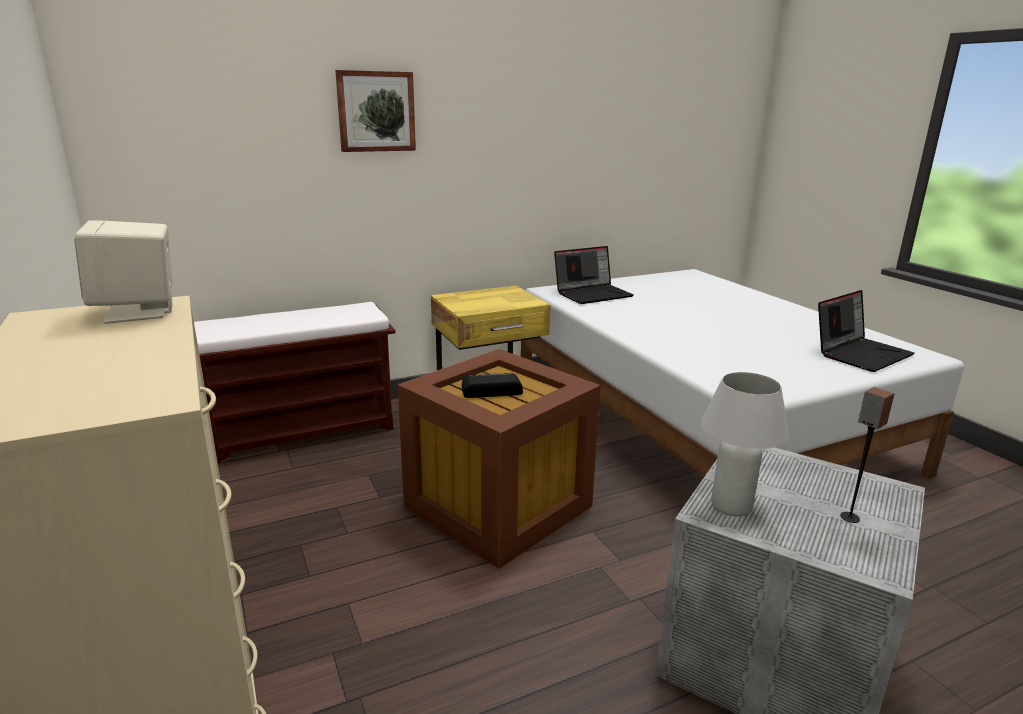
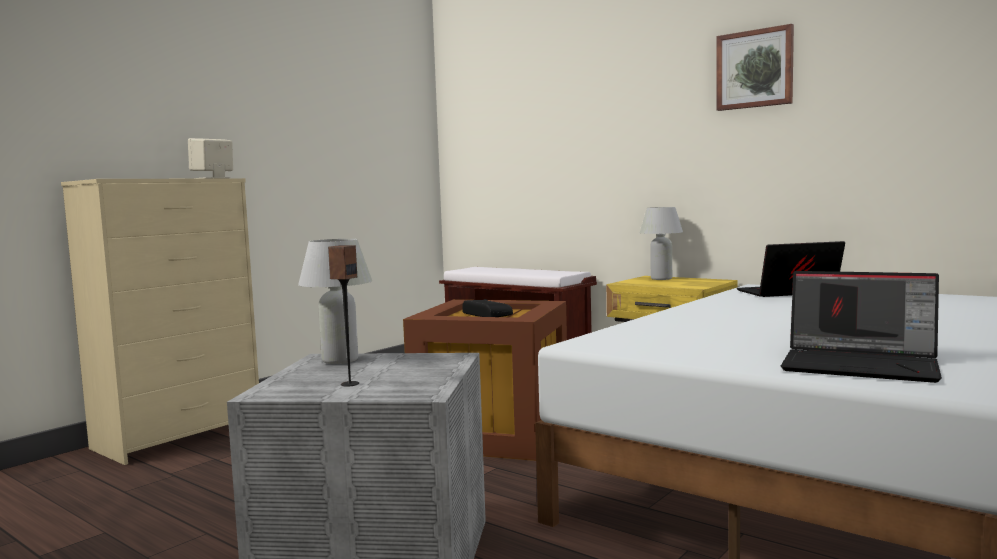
camera: 65 degrees right, 15 degrees down
picture [335,70,416,152] -> picture moved to [716,24,794,111]
laptop [554,246,634,304] -> laptop turned 135 degrees clockwise [737,241,845,297]
none -> white table lamp [640,207,683,280]

